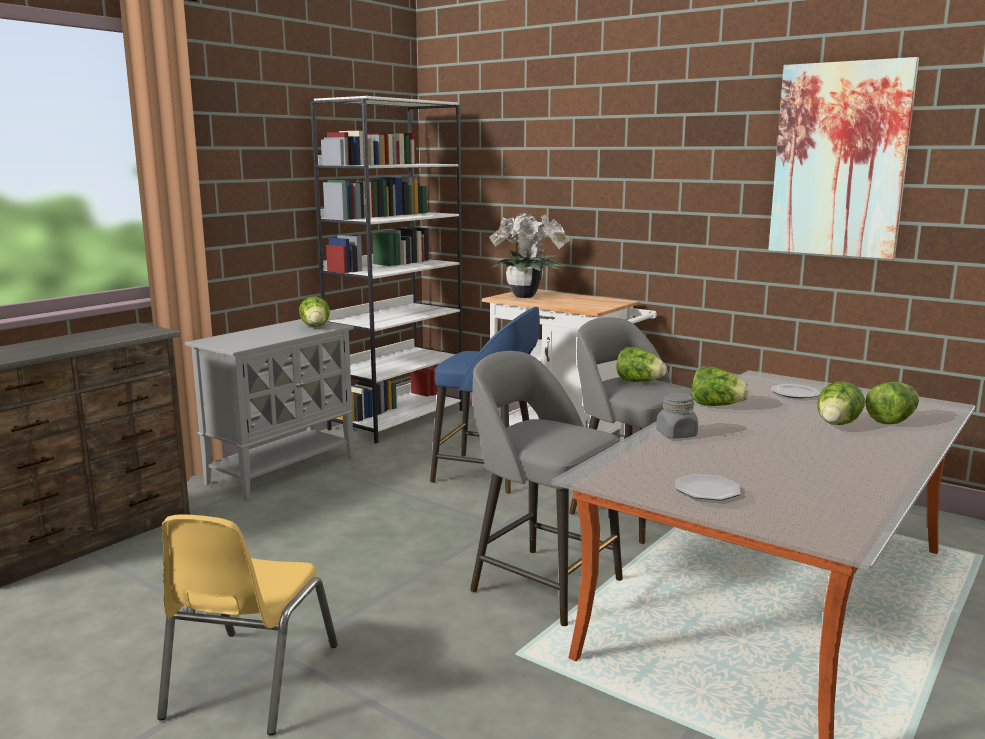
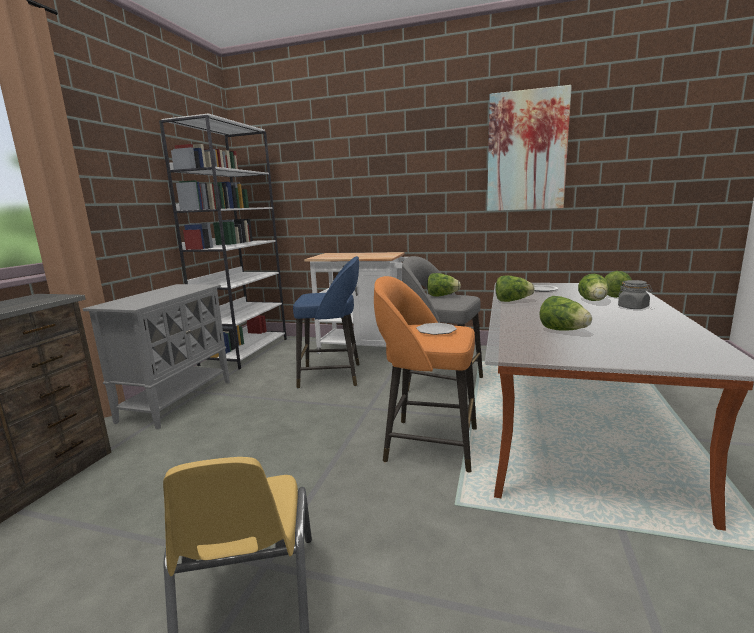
camera: 20 degrees left, 0 degrees up
lettuce [299,296,330,327] -> lettuce moved to [540,296,592,330]
grey stool [470,351,623,626] -> orange stool [374,276,477,472]
potted plant [489,212,570,298] -> none
grey jar [656,393,698,438] -> grey jar moved to [618,280,653,309]
plate [675,474,741,501] -> plate moved to [417,323,457,335]

